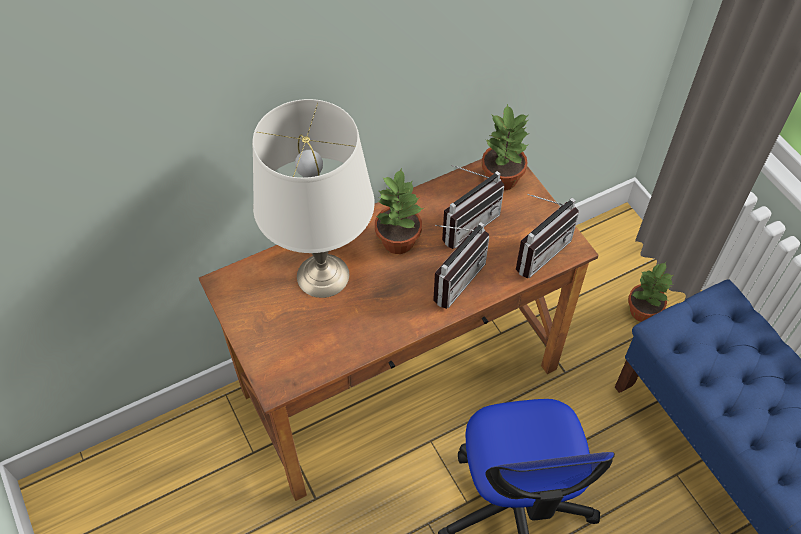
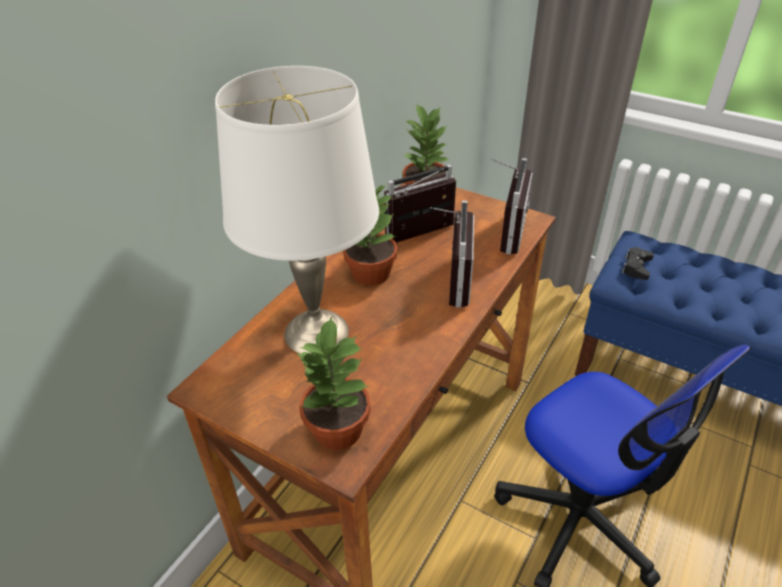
camera: 30 degrees left, 15 degrees down
radio [442,165,504,249] -> radio turned 135 degrees counterclockwise [384,164,456,243]
potted plant [628,262,673,322] -> potted plant moved to [296,316,371,450]
none -> black game controller [622,247,654,280]

